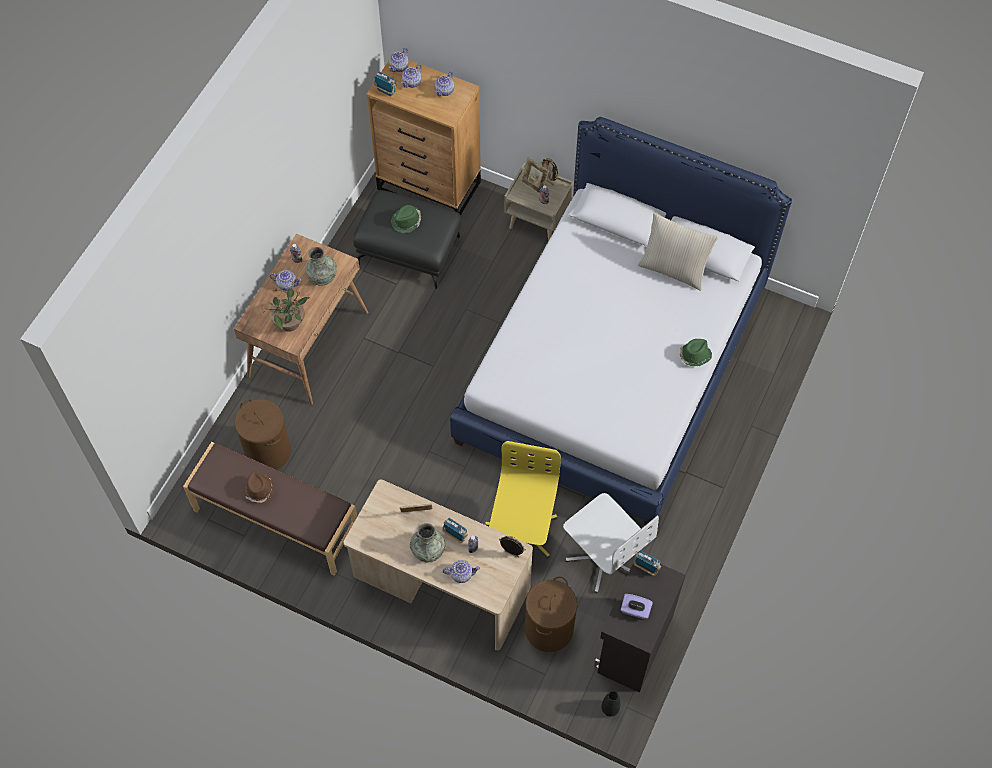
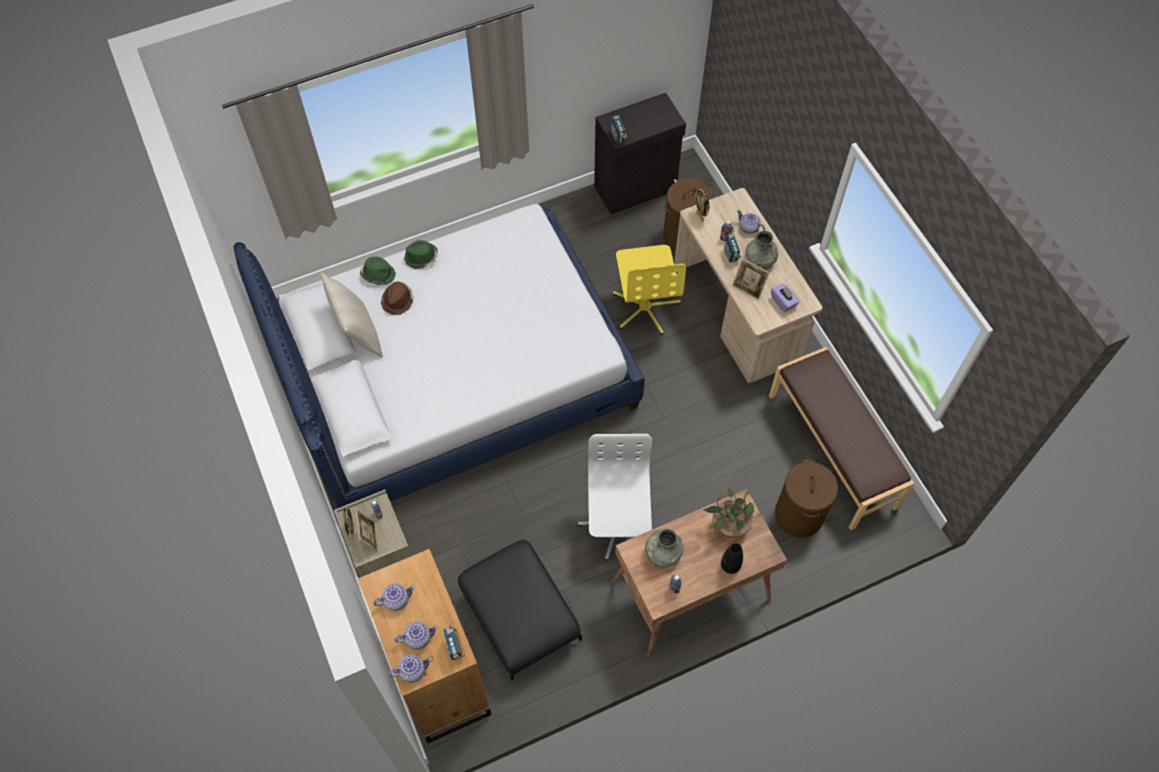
camera: 140 degrees left, 0 degrees up
brown hat [244,471,275,503] -> brown hat moved to [381,282,414,315]
teapot [270,270,302,291] -> none
green hat [391,205,421,233] -> green hat moved to [360,257,396,285]
yellow office chair [485,441,561,559] -> yellow office chair turned 60 degrees counterclockwise [613,245,686,336]
white office chair [563,493,659,594] -> white office chair moved to [578,434,652,561]
black vase [601,691,621,716] -> black vase moved to [721,543,743,574]
purple tissue box [621,594,653,619] -> purple tissue box moved to [771,284,799,312]

